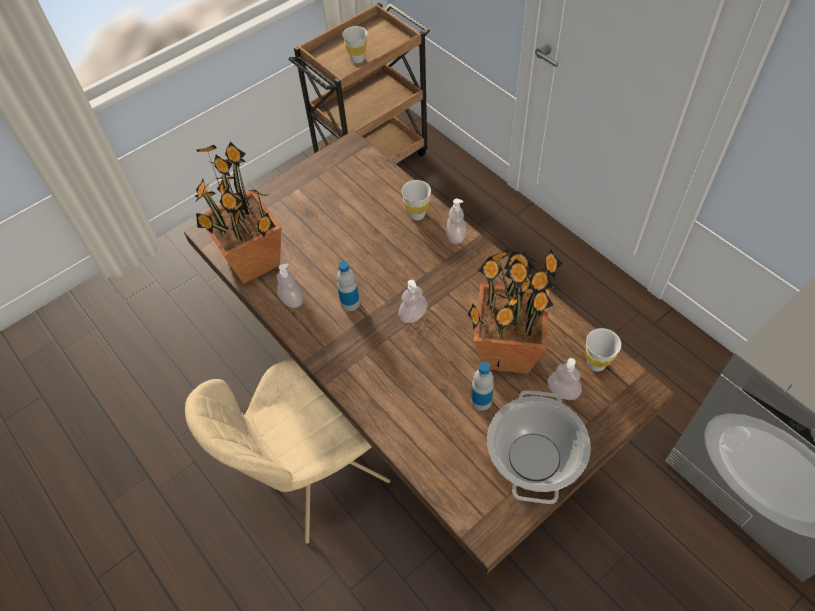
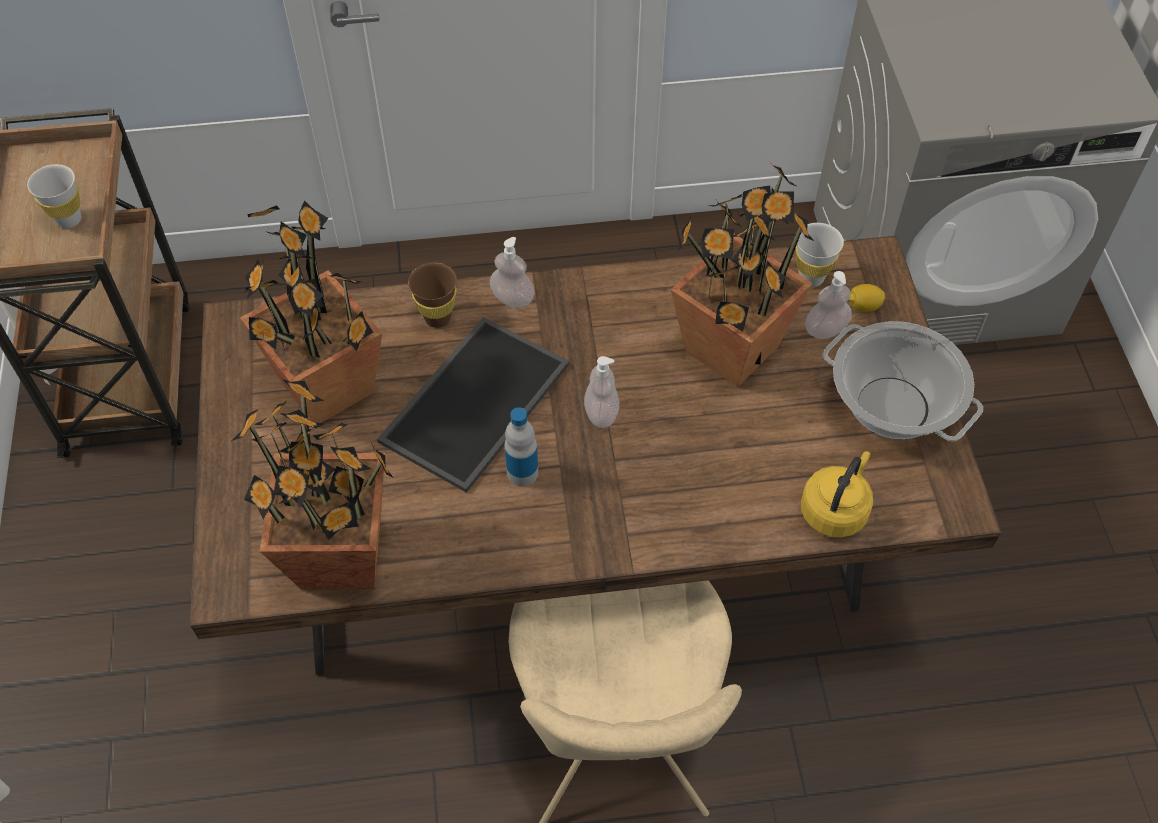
camera: 60 degrees left, 0 degrees up
soap dispenser [277,264,303,308] -> none
white cup [402,180,431,220] -> brown cup [408,263,457,328]
bottle [471,362,494,411] -> none
none -> potted plant [240,200,382,423]
none -> tray [377,317,569,493]
none -> yellow kettle [801,451,873,538]
none -> lemon [849,284,885,312]

